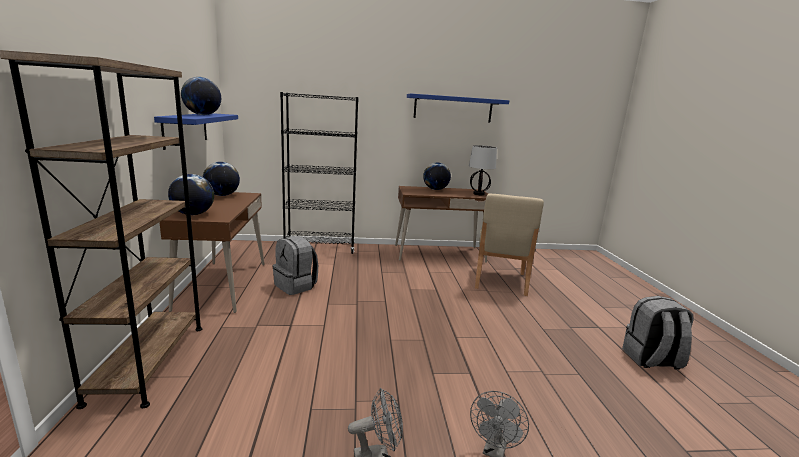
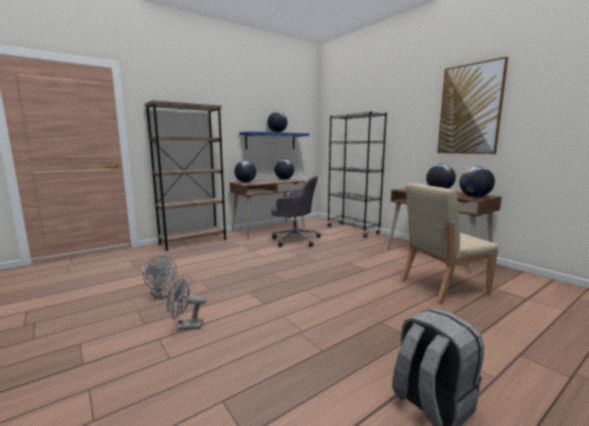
camera: 60 degrees right, 5 degrees down
grey backpack [272,236,318,295] -> grey office chair [271,176,321,247]
blue shelf [407,93,510,122] -> picture [437,57,508,154]
table lamp [469,145,497,195] -> globe [459,167,495,197]

